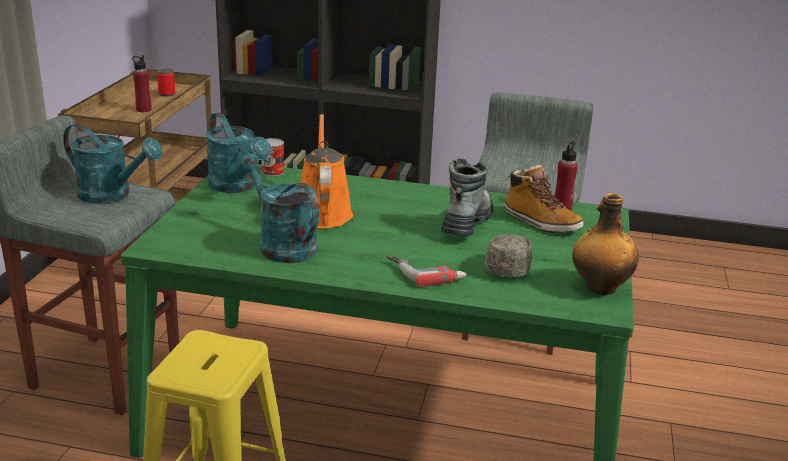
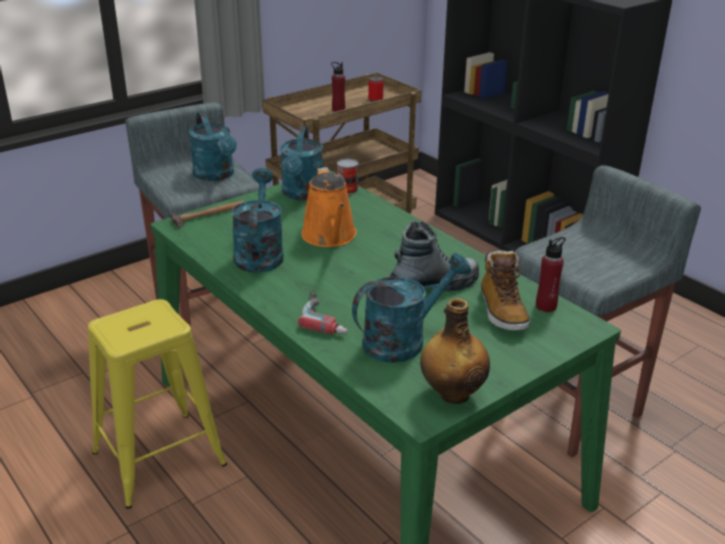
camera: 40 degrees right, 5 degrees up
orange watering can [300,114,353,228] -> orange watering can turned 135 degrees clockwise [301,167,357,247]
grey cap [485,234,532,277] -> turquoise watering can [352,253,471,363]
none -> hammer [171,200,246,228]

